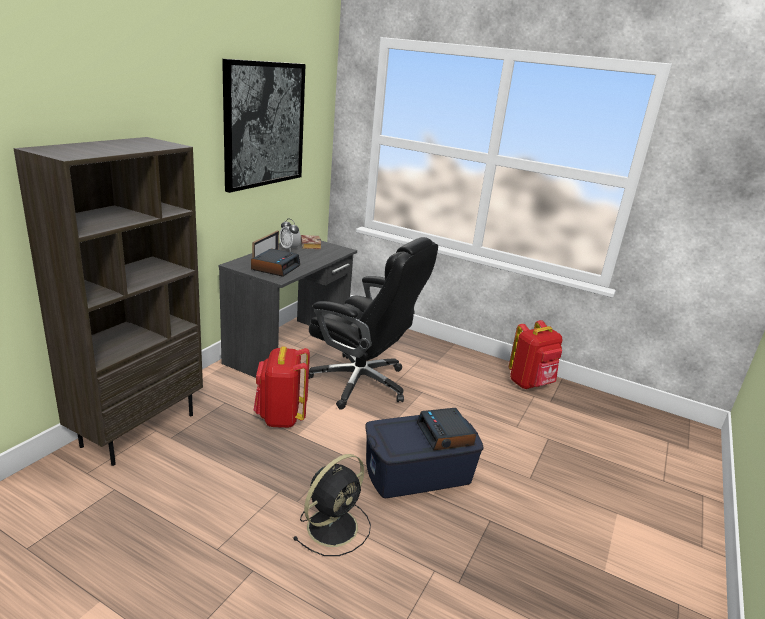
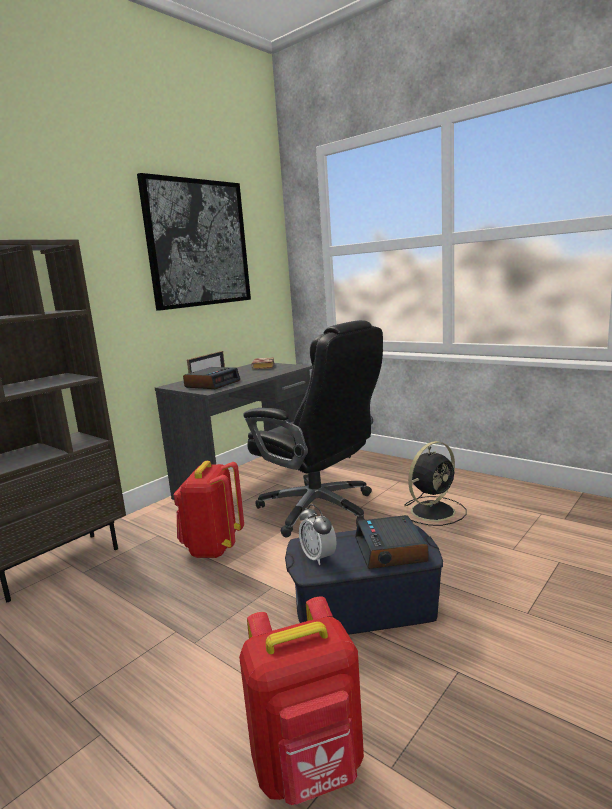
camera: 15 degrees right, 10 degrees down
alarm clock [279,219,301,252] -> alarm clock moved to [299,504,337,565]
black fan [293,454,371,556] -> black fan moved to [402,441,467,526]
red backpack [509,320,562,389] -> red backpack moved to [239,597,364,805]

